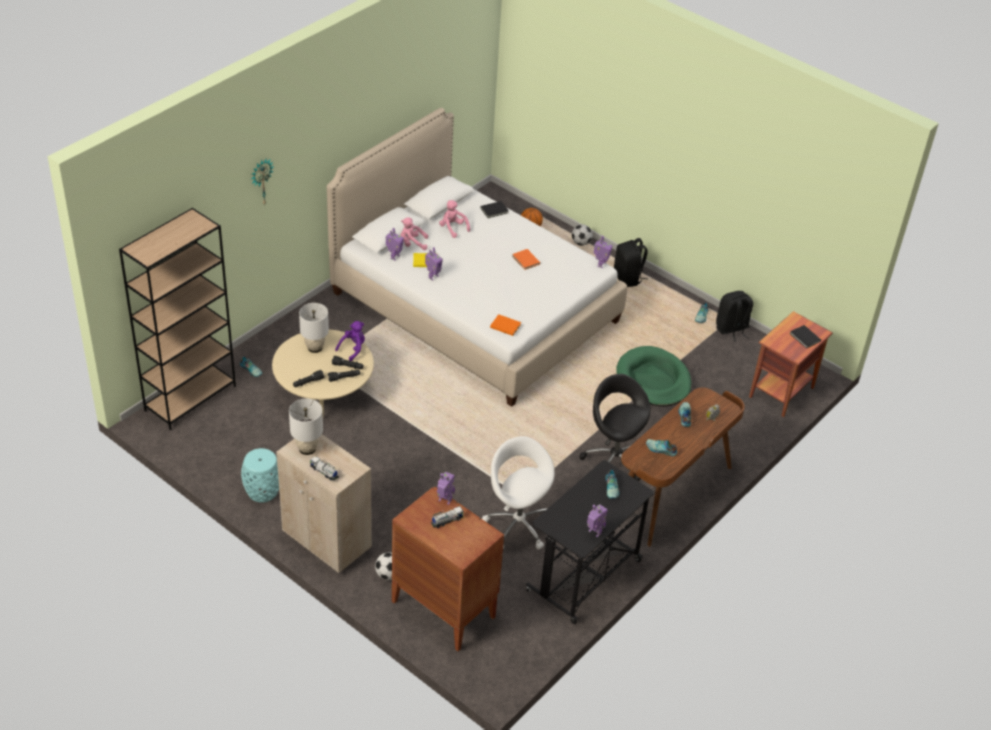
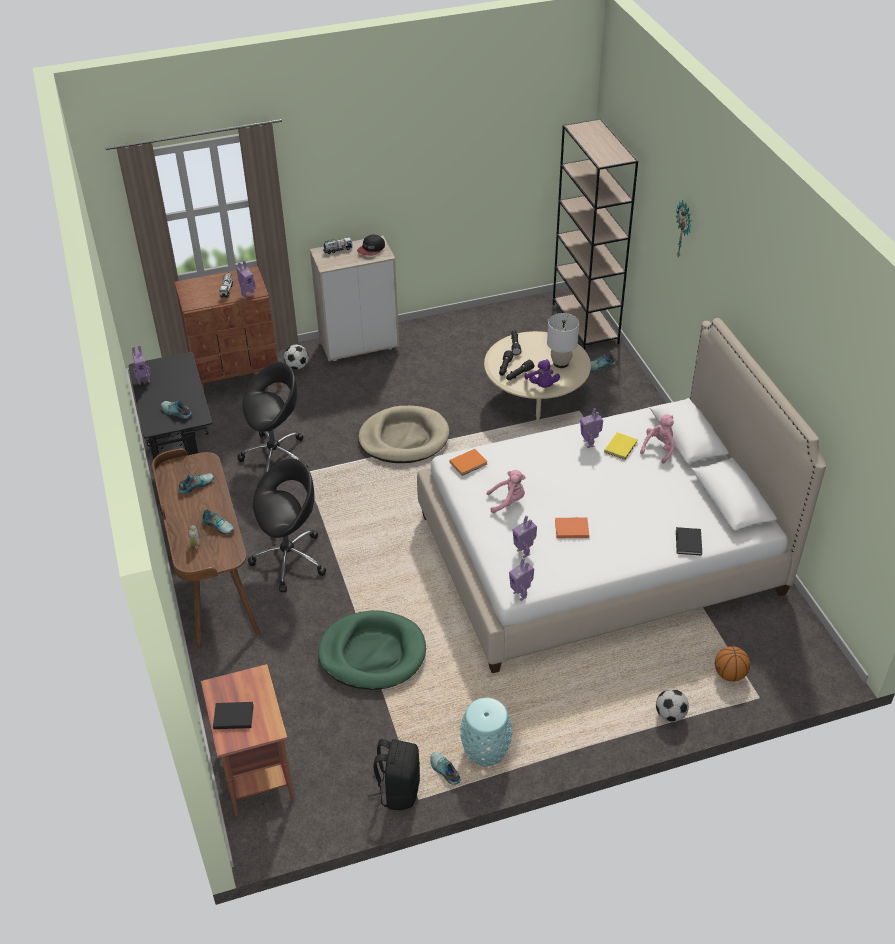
camera: 125 degrees right, 0 degrees up
turquoise stool [241,448,279,503] -> turquoise stool moved to [460,698,512,767]
white table lamp [289,399,323,455] -> cap [357,235,385,256]
toy robot [386,228,404,261] -> toy robot moved to [513,516,537,558]
pink plush toy [439,200,470,238] -> pink plush toy moved to [487,470,526,513]
white office chair [482,436,555,550] -> black office chair [237,362,308,472]
black backpack [614,238,648,287] -> none
none -> beige dog bed [358,406,449,463]

